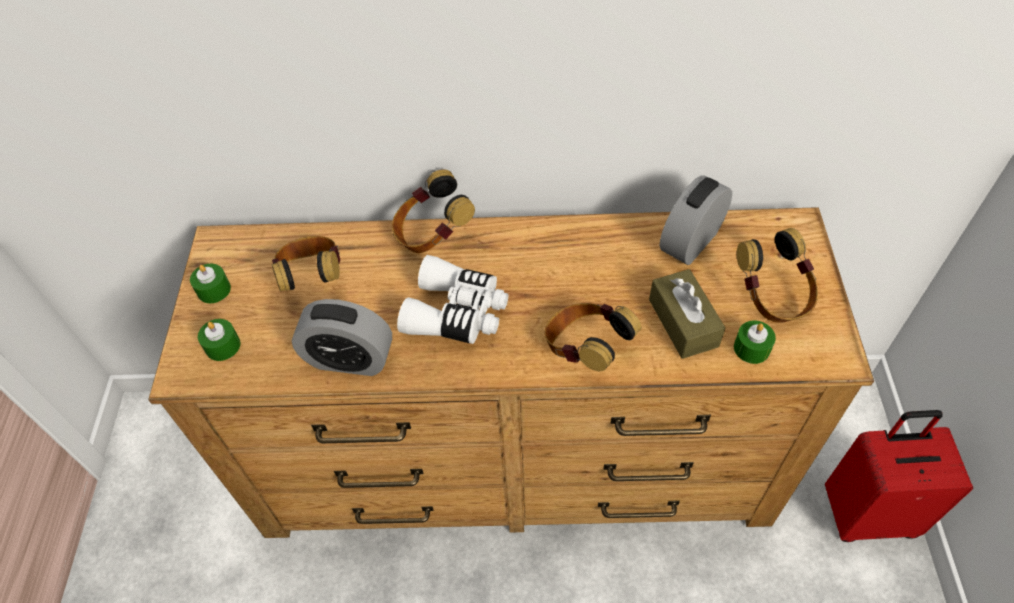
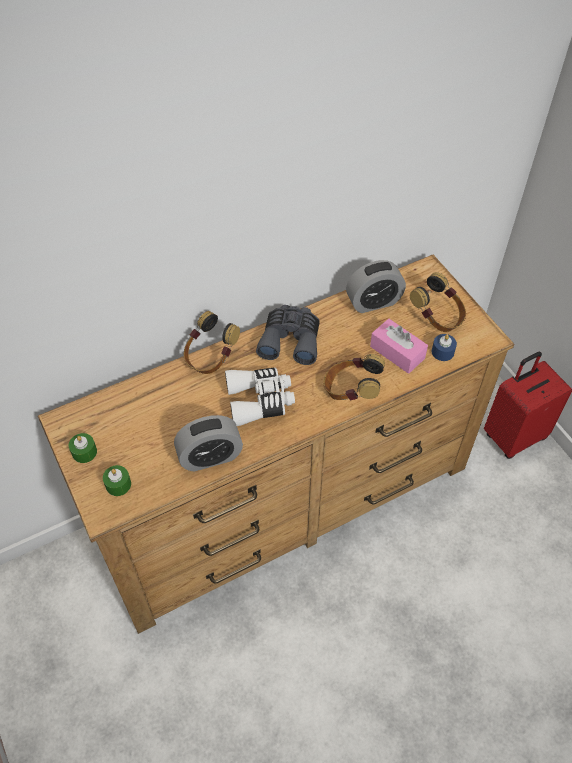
camera: 30 degrees left, 0 degrees up
headphones [272,236,340,292] -> none
brown tissue box [649,269,725,359] -> pink tissue box [370,319,428,374]
alarm clock [660,175,732,265] -> alarm clock turned 120 degrees counterclockwise [346,260,406,313]
green candle [734,321,776,364] -> blue candle [432,334,457,361]
none -> grey binoculars [256,305,320,365]

